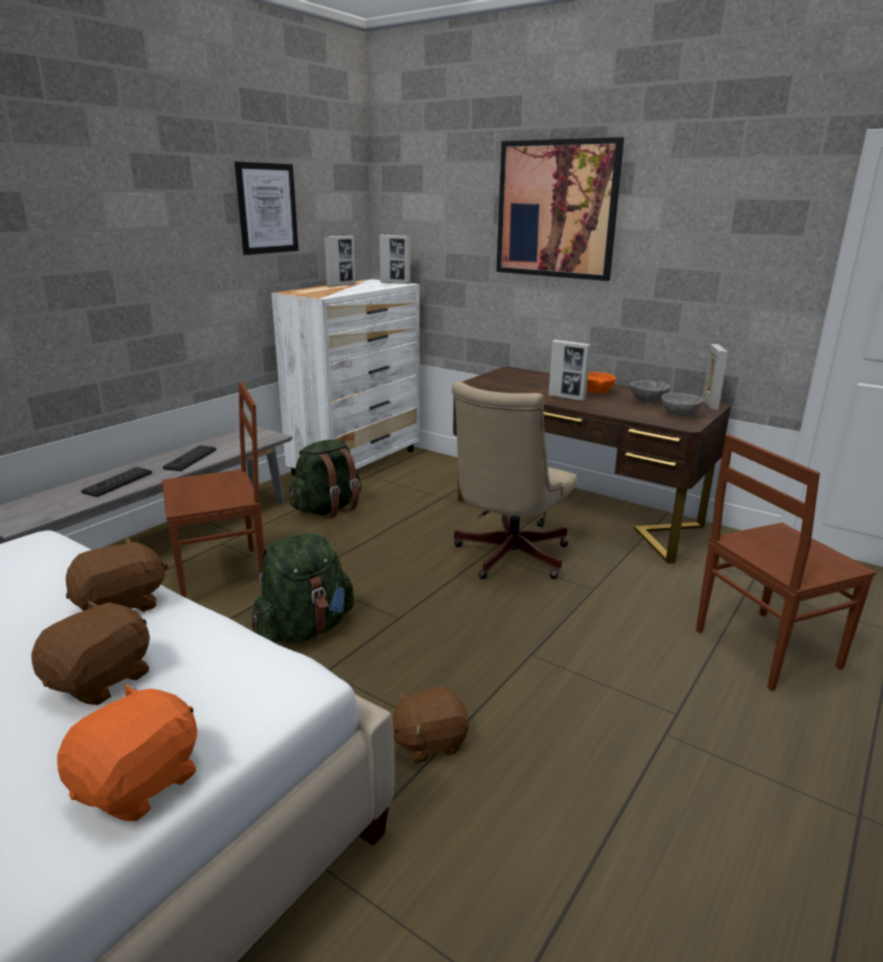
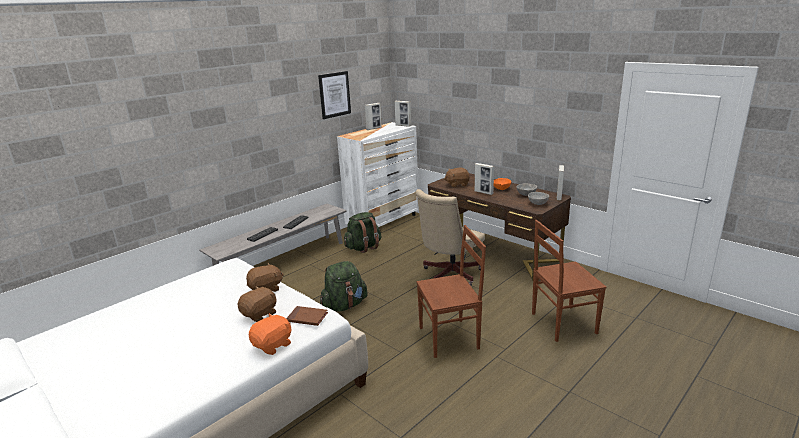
camera: 10 degrees right, 0 degrees up
brown chair [162,381,264,598] -> brown chair moved to [416,225,486,358]
brown plush toy [392,686,469,763] -> brown plush toy moved to [444,168,470,187]
picture [496,137,624,281] -> none
none -> brown book [286,306,328,326]

